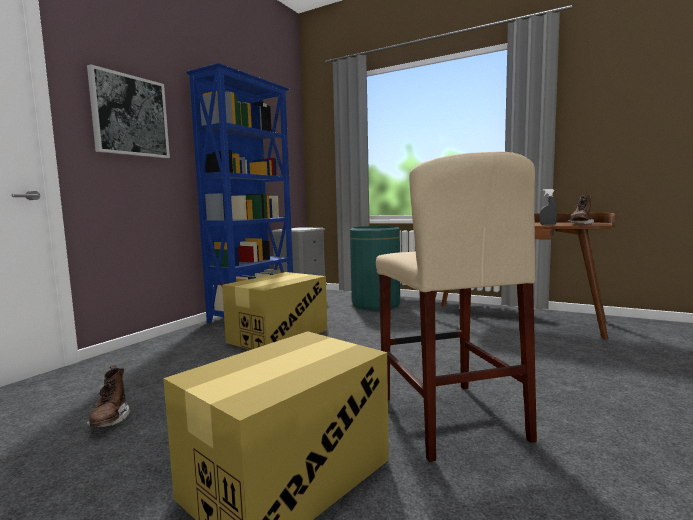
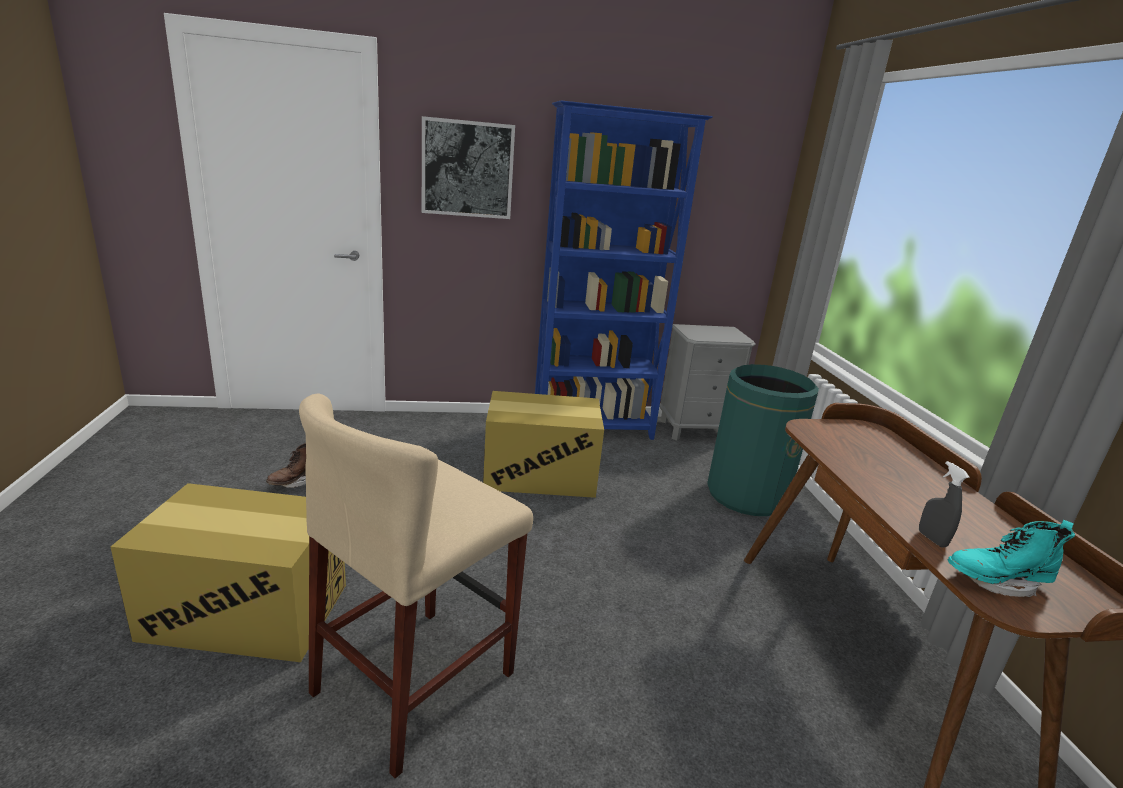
camera: 50 degrees right, 15 degrees up
brown boot [568,195,594,224] -> turquoise boot [948,520,1075,597]

